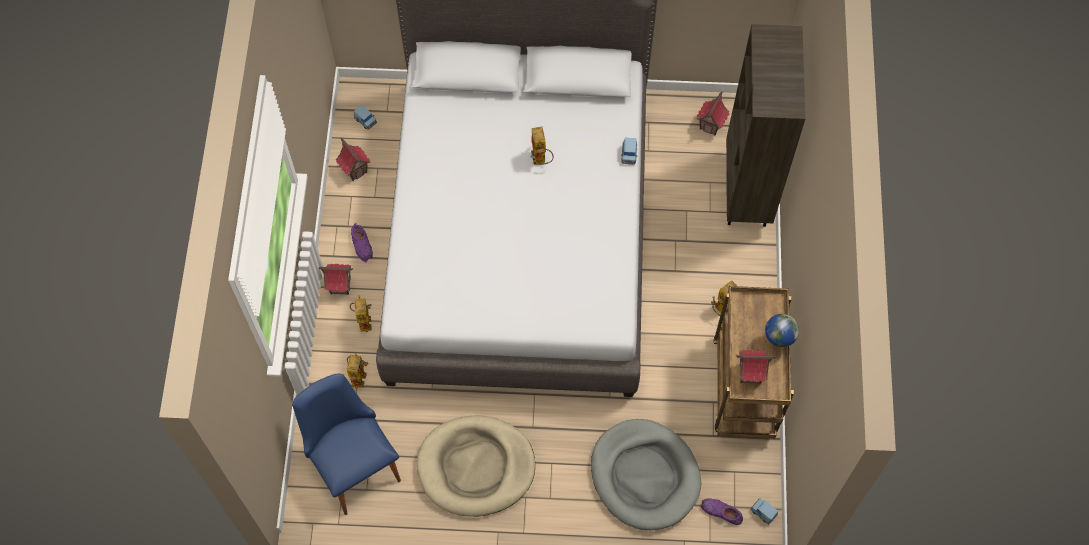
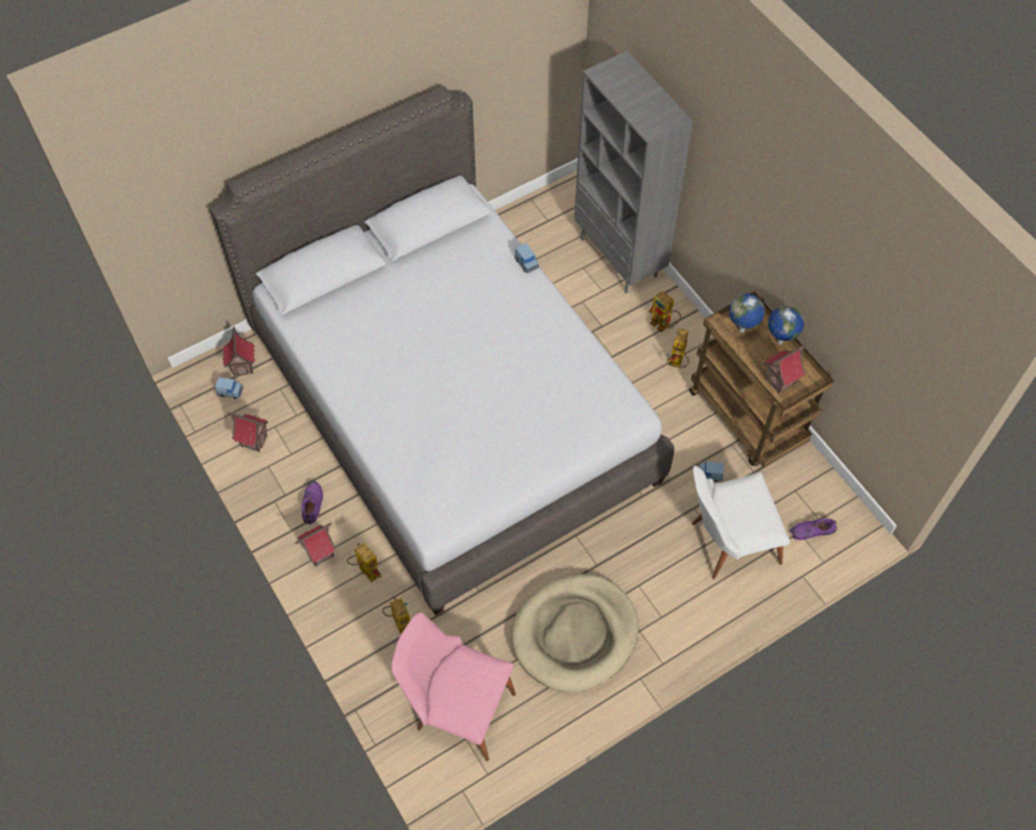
camera: 35 degrees left, 5 degrees down
blue chair [292,374,401,515] -> pink chair [391,613,516,761]
purple shoe [351,223,373,262] -> purple shoe turned 120 degrees counterclockwise [301,481,323,524]
toy robot [531,127,554,165] -> toy robot moved to [648,291,681,333]
grey dog bed [591,419,701,530] -> white chair [692,466,790,579]
toy house [696,91,730,136] -> toy house moved to [223,326,255,376]
brown bookcase [726,24,805,227] -> grey bookcase [574,51,693,293]
blue toy car [751,498,778,524] -> blue toy car moved to [698,461,724,482]
none -> globe [729,294,765,333]

